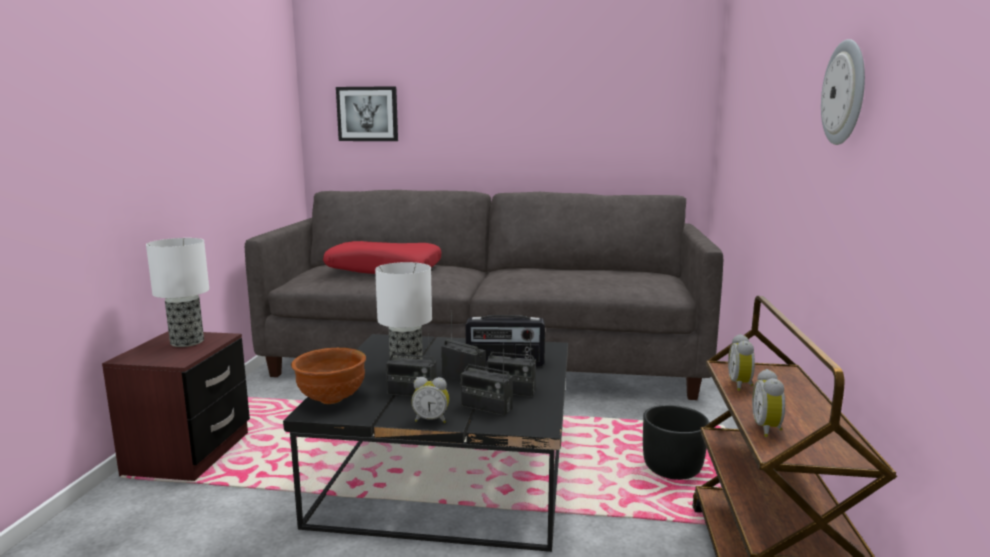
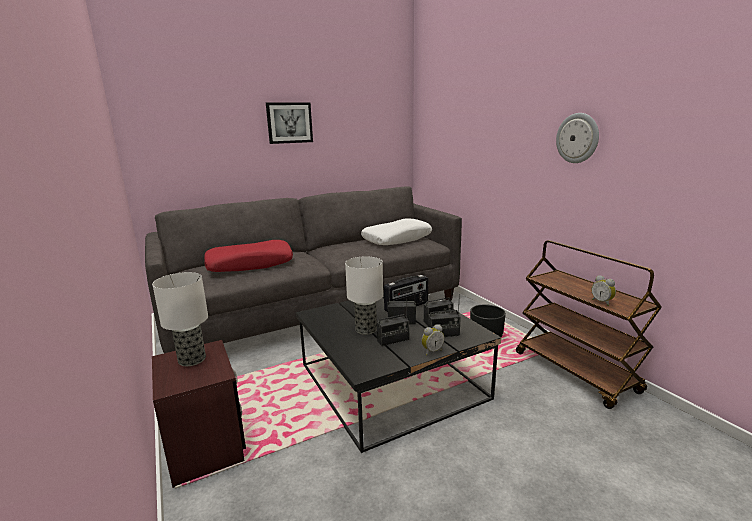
camera: 35 degrees left, 5 degrees up
brown bowl [291,348,366,404] -> none
picture [336,86,398,141] -> picture moved to [266,102,313,144]
alarm clock [728,334,755,391] -> none
none -> white pillow [361,218,432,245]

